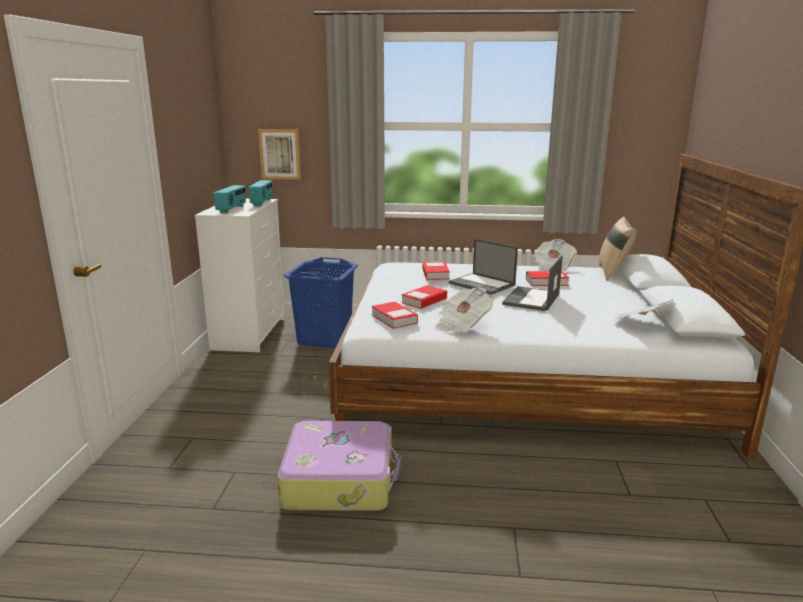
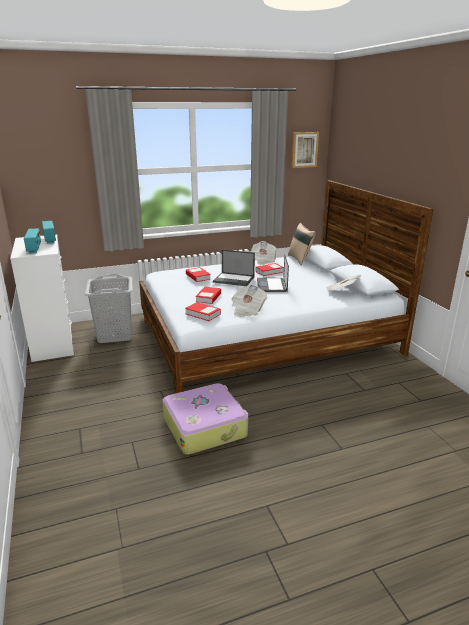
camera: 25 degrees left, 5 degrees up
picture [258,129,301,180] -> picture moved to [291,132,319,168]
blue laundry basket [283,257,358,348] -> grey laundry basket [84,274,133,343]

